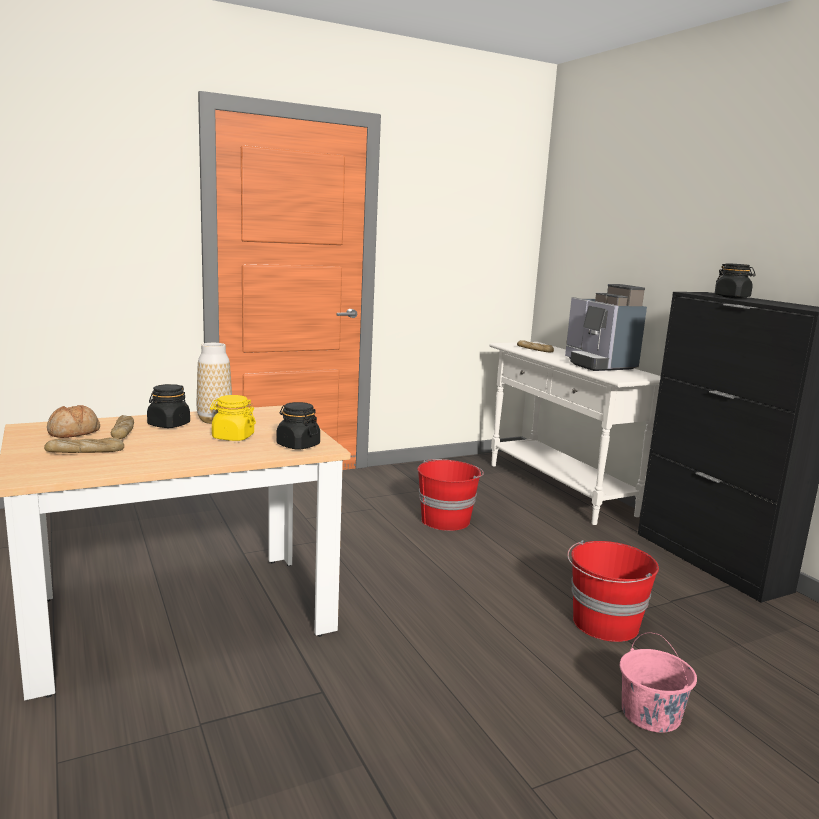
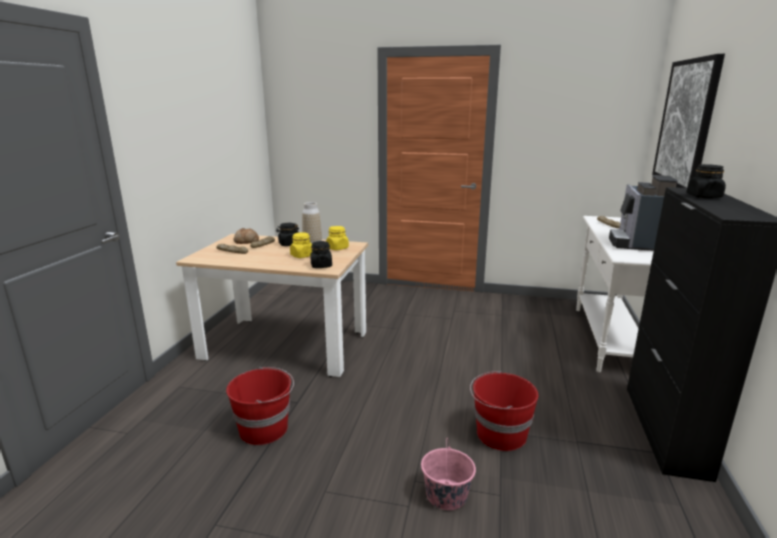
camera: 40 degrees right, 5 degrees up
red bucket [417,459,484,531] -> red bucket moved to [226,367,294,445]
none -> yellow jar [326,226,349,250]
none -> picture [652,54,725,188]

